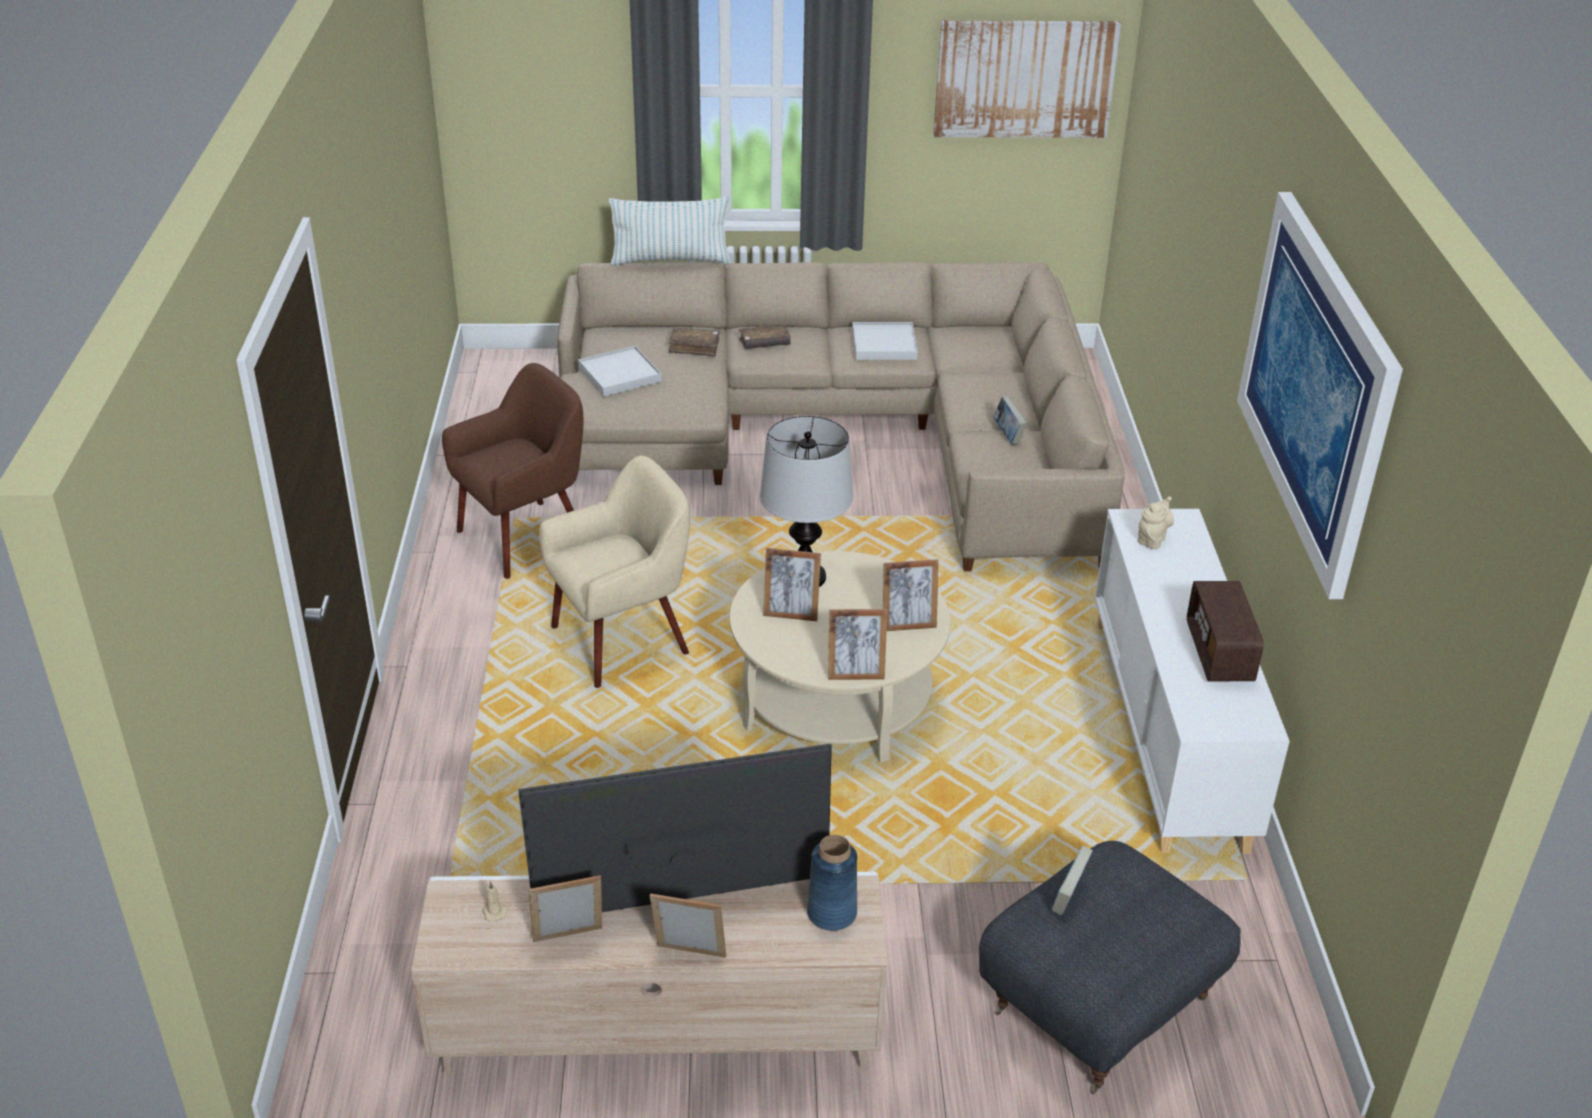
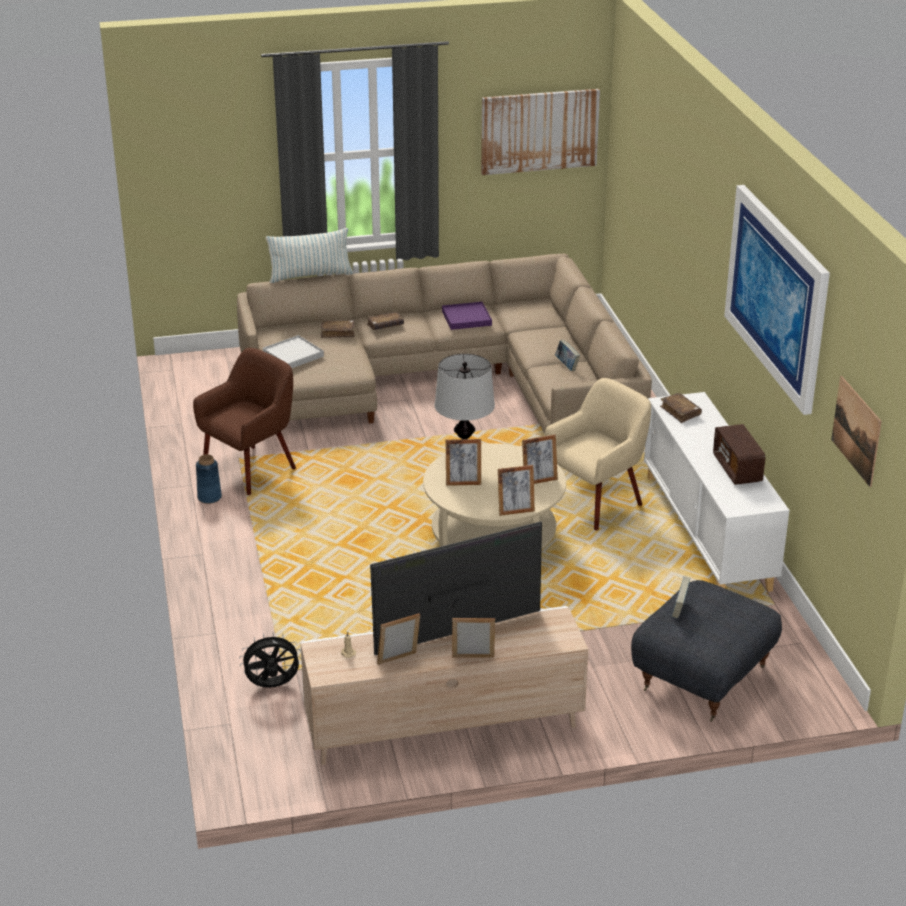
camera: 10 degrees left, 5 degrees down
beige armchair [539,456,690,688] -> beige armchair moved to [544,378,651,531]
blue vase [807,835,857,931] -> blue vase moved to [196,454,222,504]
white tray [852,322,918,360] -> purple tray [442,302,492,330]
beige teapot [1138,496,1174,549] -> brown book [660,393,702,423]
none -> black fan [239,632,301,688]
none -> picture [831,376,882,487]

